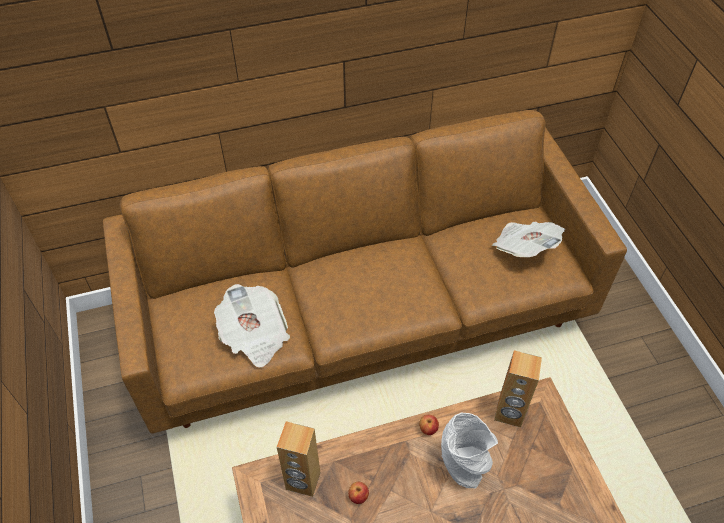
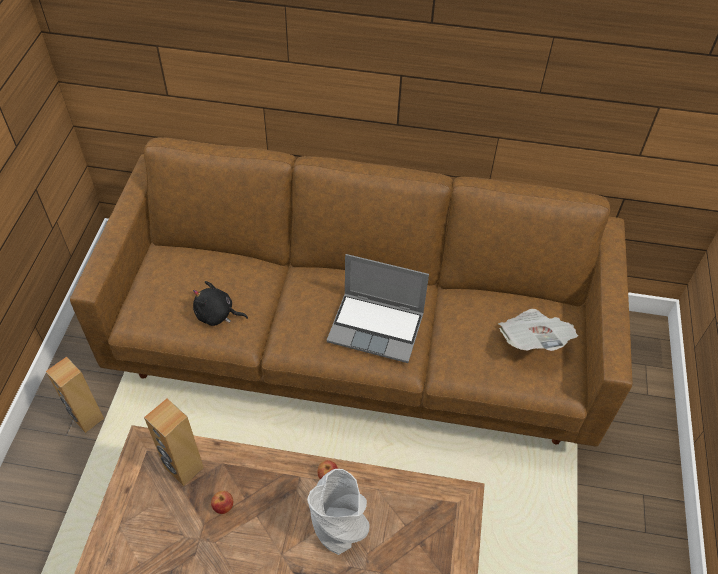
camera: 25 degrees right, 0 degrees up
newspaper [214,284,290,367] -> black plush toy [193,281,248,326]
brown speaker [494,350,542,428] -> brown speaker moved to [46,357,104,433]
none -> laptop [327,254,429,363]

